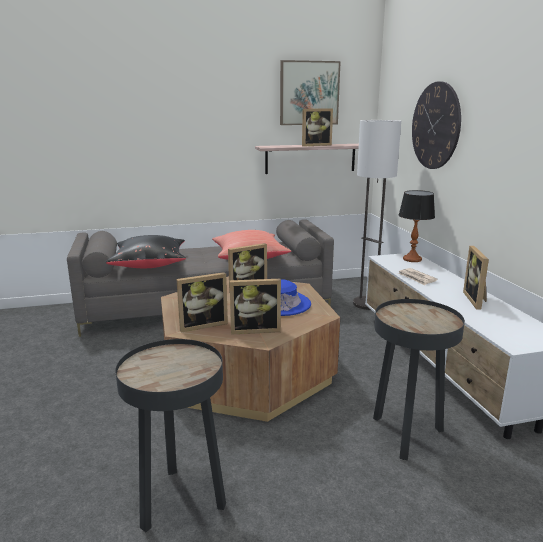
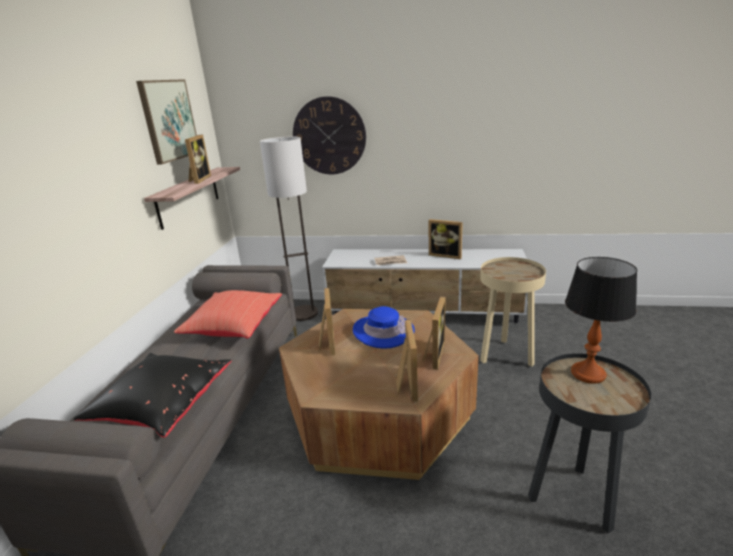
camera: 65 degrees left, 5 degrees up
black side table [373,299,465,460] -> beige side table [480,257,546,366]
table lamp [399,190,435,262] -> table lamp moved to [565,257,637,384]

